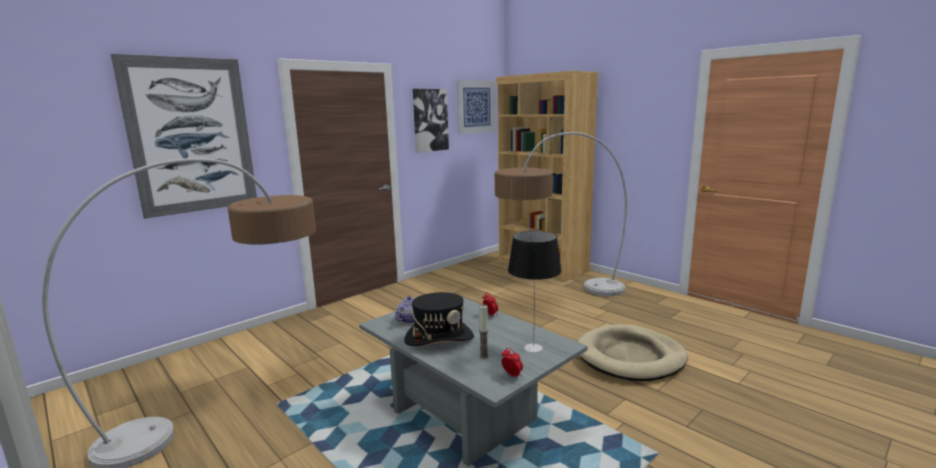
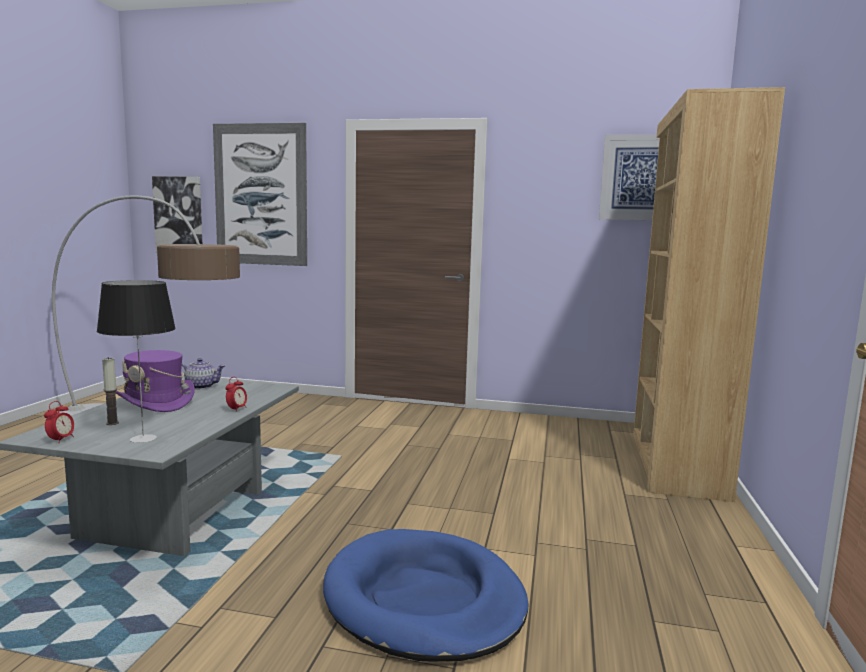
camera: 55 degrees right, 5 degrees down
black hat [404,292,474,346] -> purple hat [116,350,195,412]
picture [413,89,449,153] -> picture moved to [152,176,202,253]
floor lamp [495,132,627,296] -> none
beige dog bed [577,324,688,381] -> blue dog bed [323,529,529,662]

